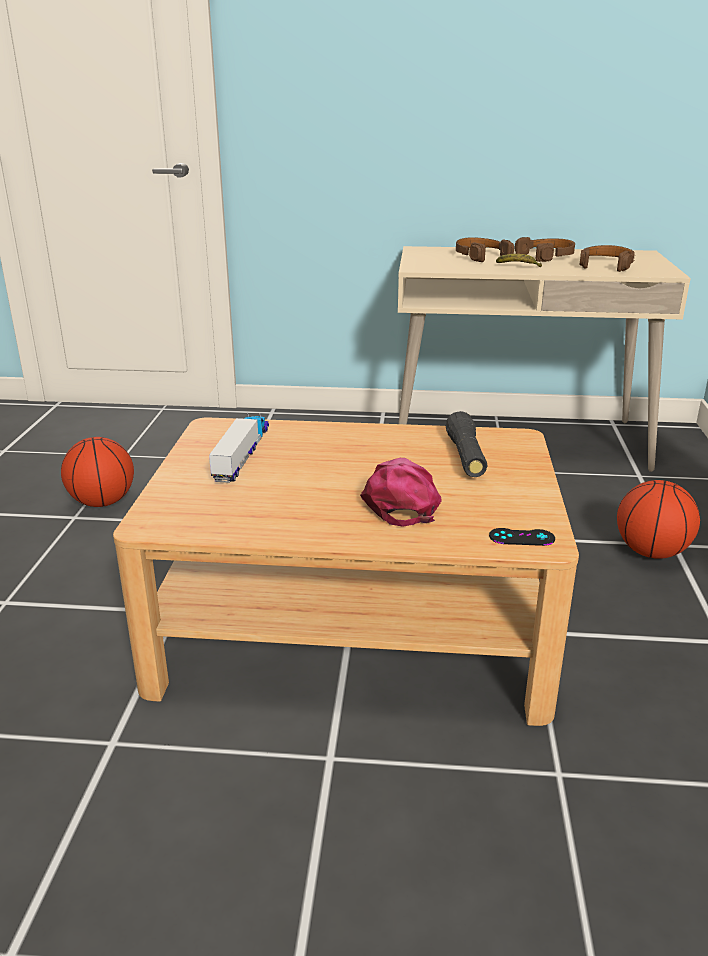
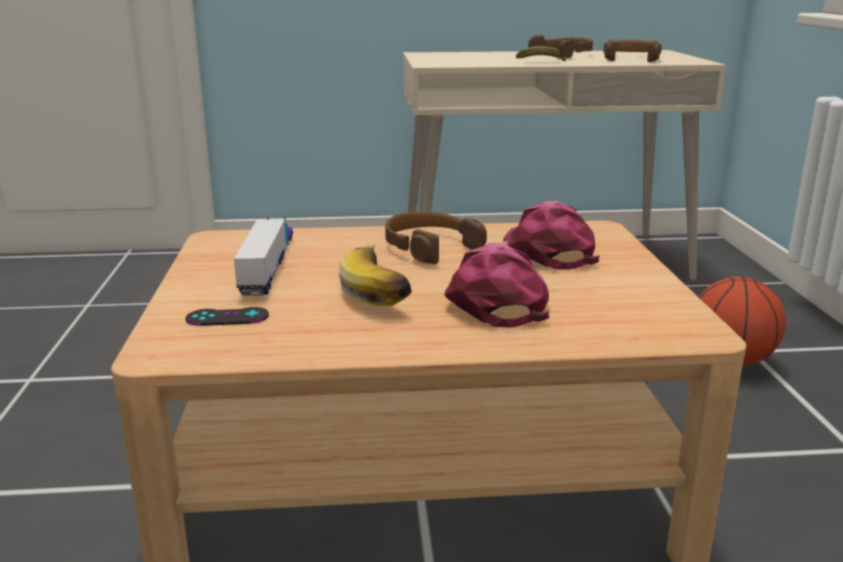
camera: 10 degrees left, 5 degrees down
basketball [61,437,134,507] -> none
black flashlight [446,411,488,477] -> pink cap [503,201,600,270]
brown headphones [456,237,514,262] -> brown headphones moved to [385,211,487,264]
black game controller [489,528,555,546] -> black game controller moved to [185,307,269,326]
none -> banana [339,245,412,306]

